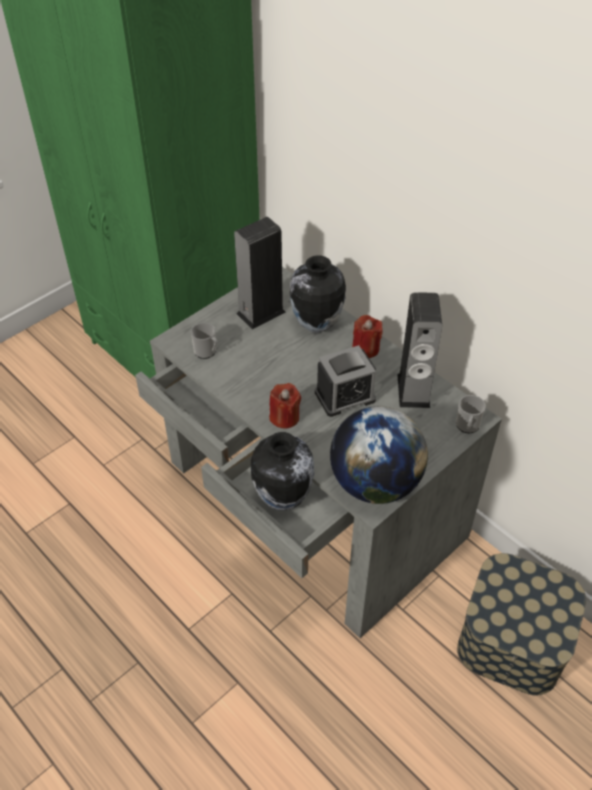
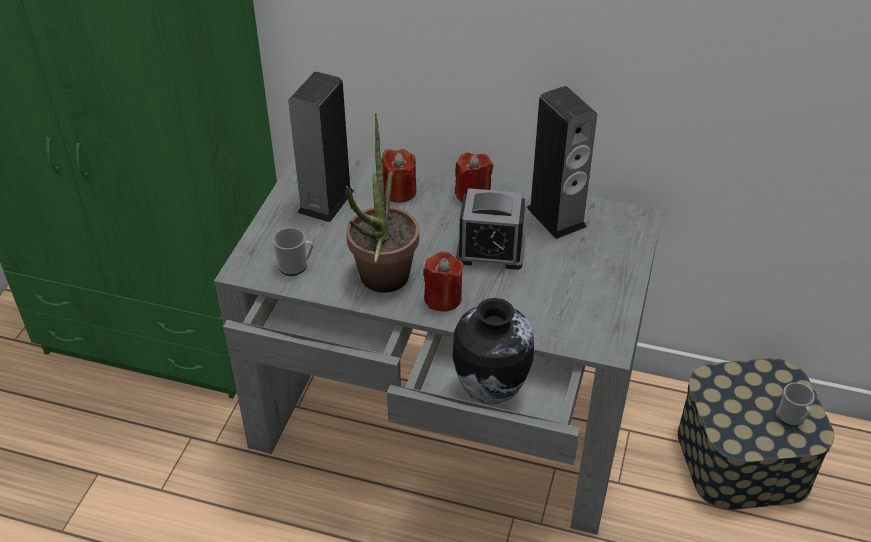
camera: 30 degrees left, 5 degrees down
vase [290,255,346,333] -> red candle [382,149,416,203]
alarm clock [315,345,376,417] -> alarm clock turned 60 degrees clockwise [456,188,525,270]
globe [330,406,428,504] -> none
mug [456,395,486,433] -> mug moved to [777,382,815,426]
none -> potted plant [345,113,419,293]

